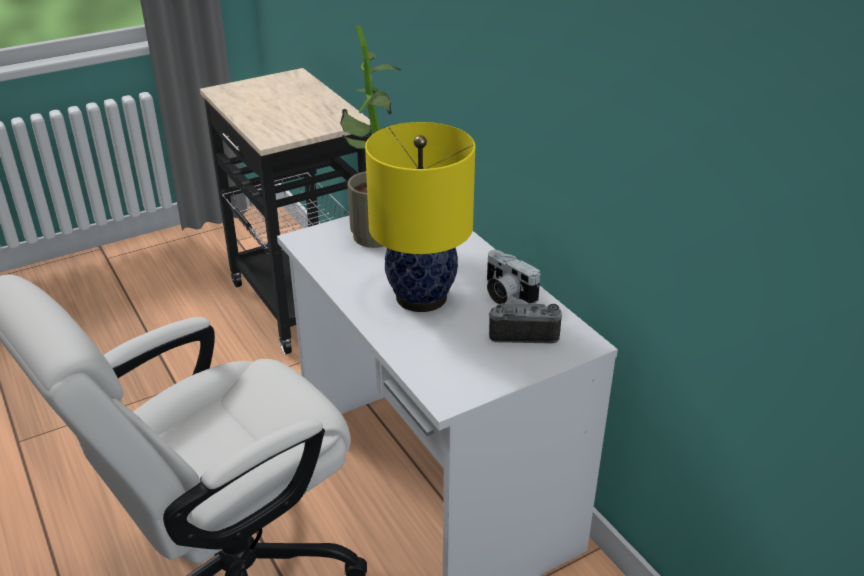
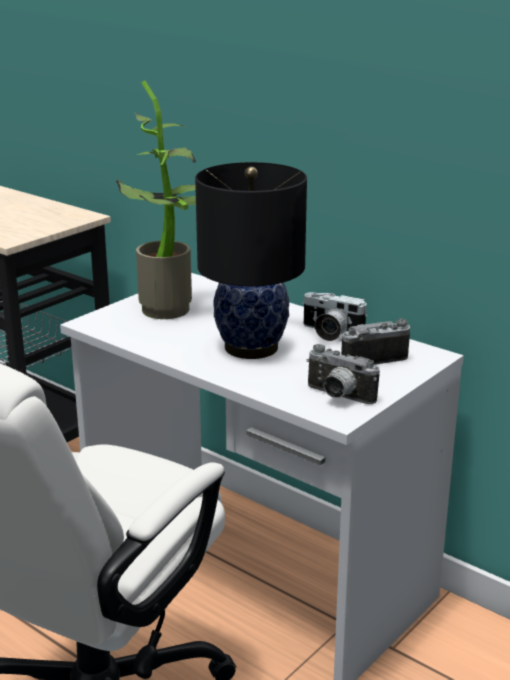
camera: 20 degrees left, 10 degrees down
yellow table lamp [365,122,475,312] -> black table lamp [195,162,307,359]
none -> camera [306,344,380,404]

